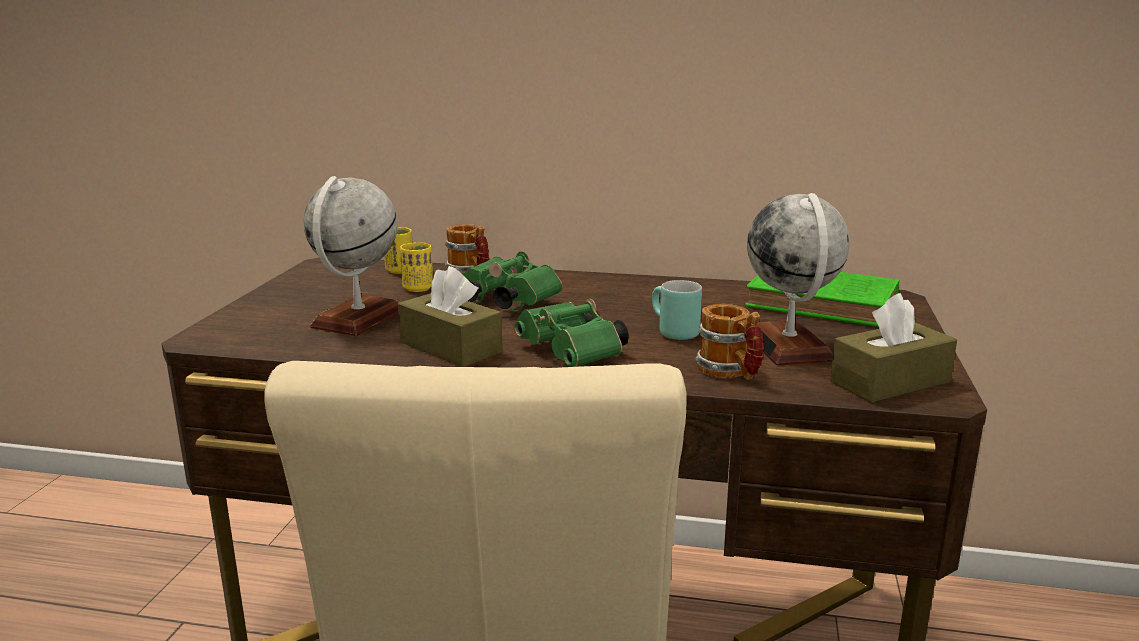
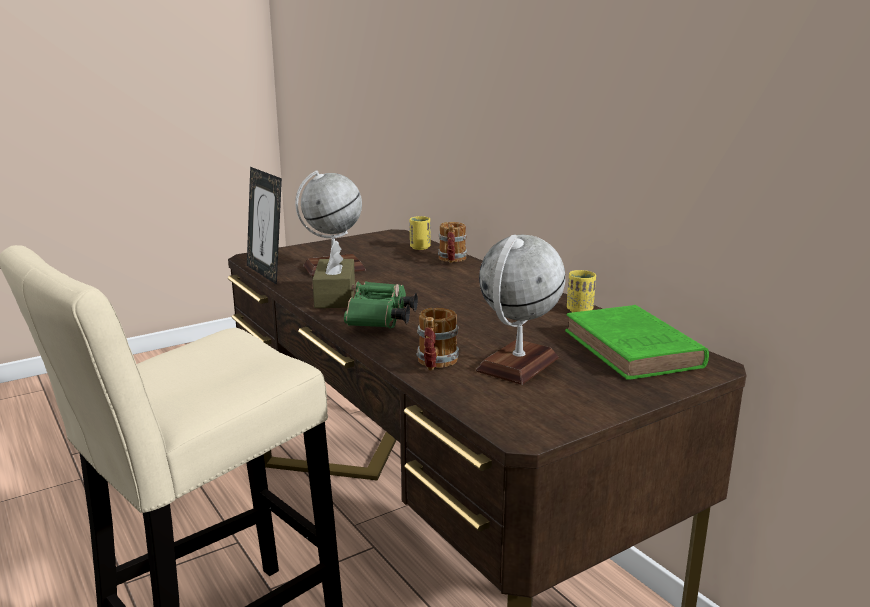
camera: 45 degrees right, 0 degrees up
yellow cup [400,242,433,292] -> yellow cup moved to [567,270,596,312]
green binoculars [463,251,562,312] -> none
turquoise mug [652,280,702,340] -> none
brown tissue box [830,293,957,403] -> none
none -> picture frame [247,167,282,285]

